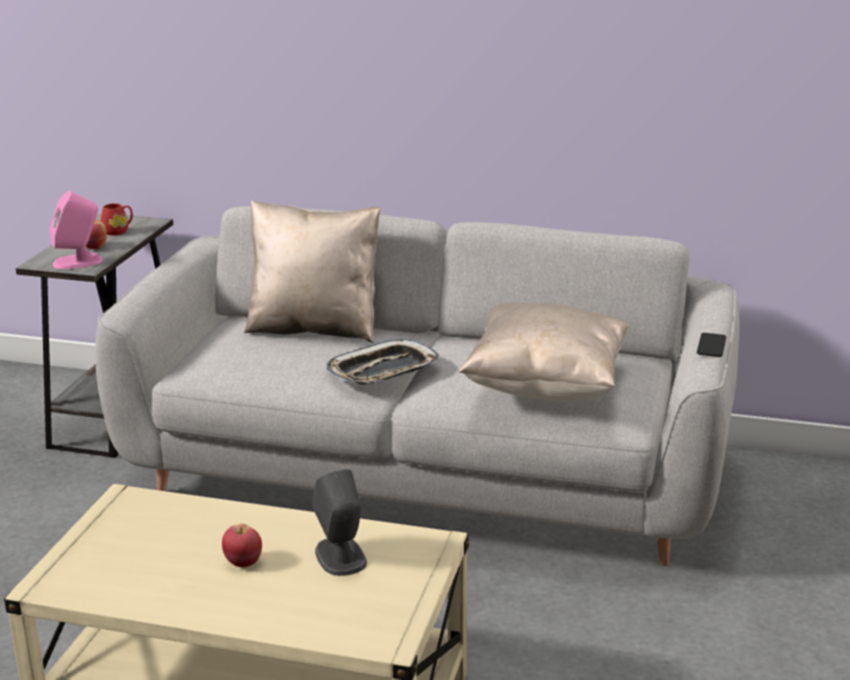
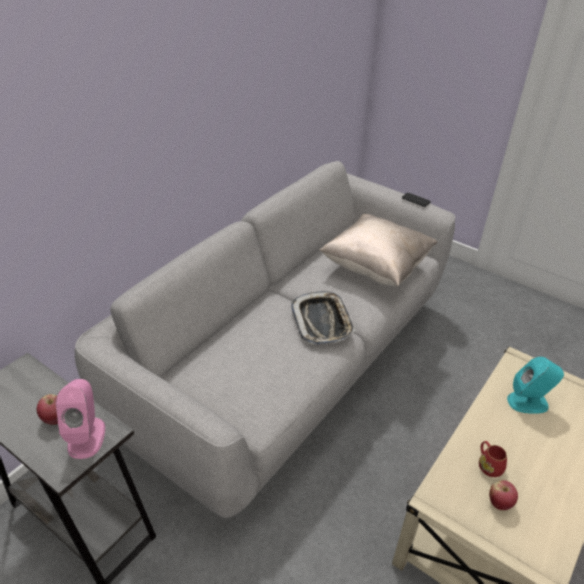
camera: 70 degrees left, 15 degrees up
red mug [101,203,133,236] -> red mug moved to [479,441,507,477]
apple [222,524,262,567] -> apple moved to [489,480,518,510]
beige pillow [244,200,380,343] -> none
grey speaker [313,469,367,576] -> turquoise speaker [507,356,564,414]

